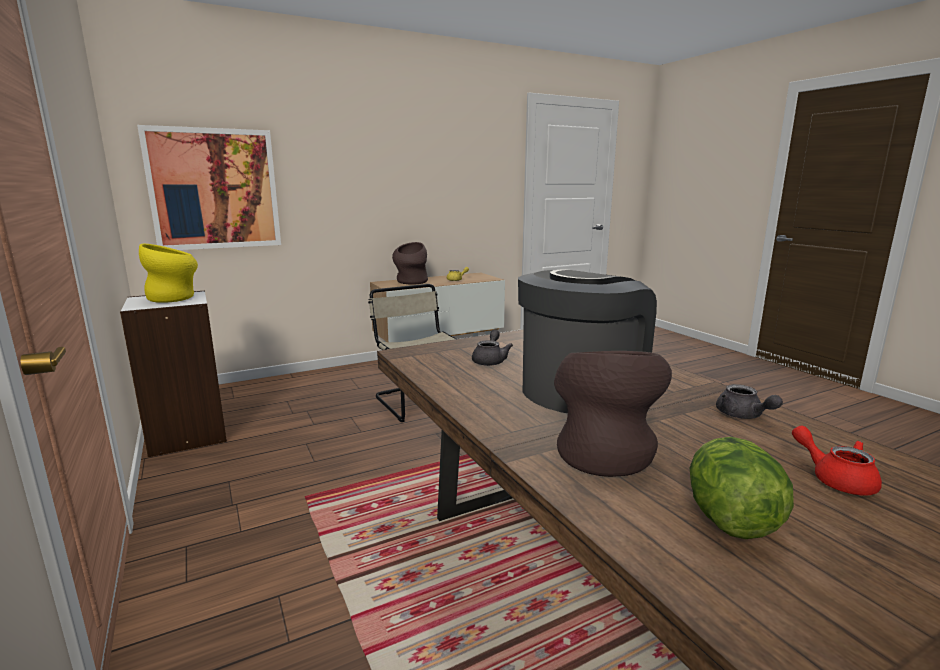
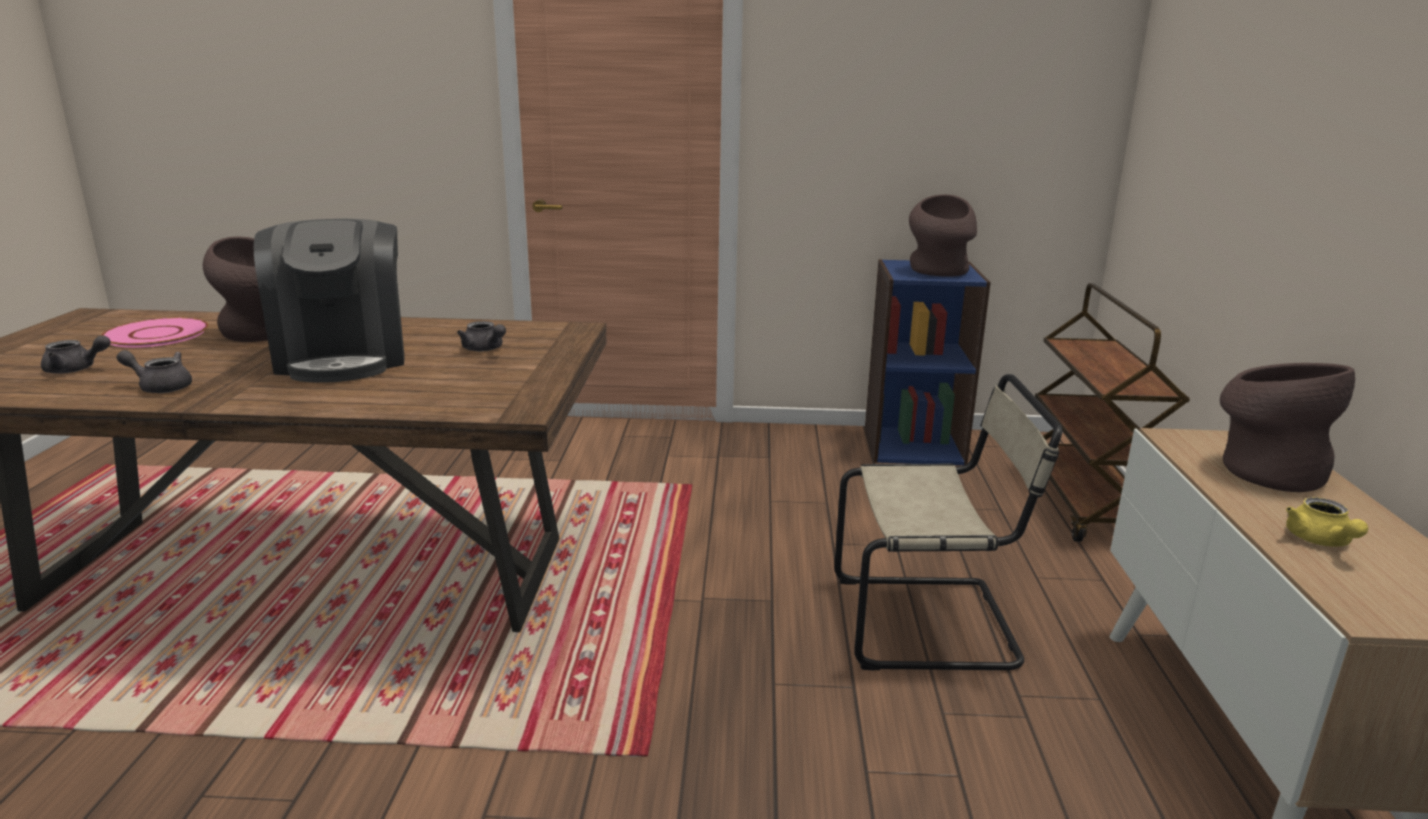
camera: 120 degrees right, 5 degrees up
white bookcase [120,291,227,457] -> blue bookcase [865,259,991,465]
picture [137,125,281,250] -> none
yellow vase [139,244,198,303] -> brown vase [909,194,977,277]
lettuce [690,437,794,539] -> pink plate [101,318,209,348]
red teapot [792,426,882,495] -> grey teapot [41,335,111,374]
none -> brown cart [1035,283,1190,542]

